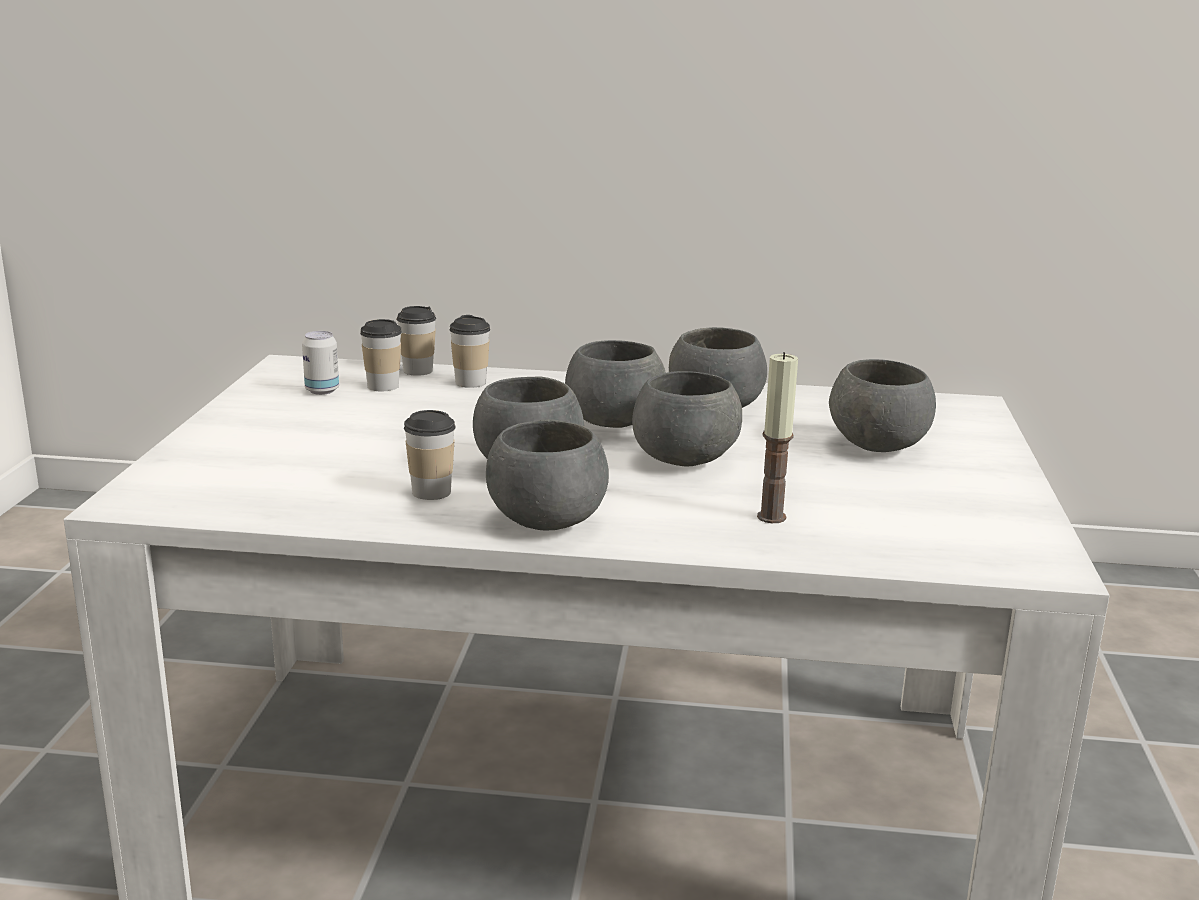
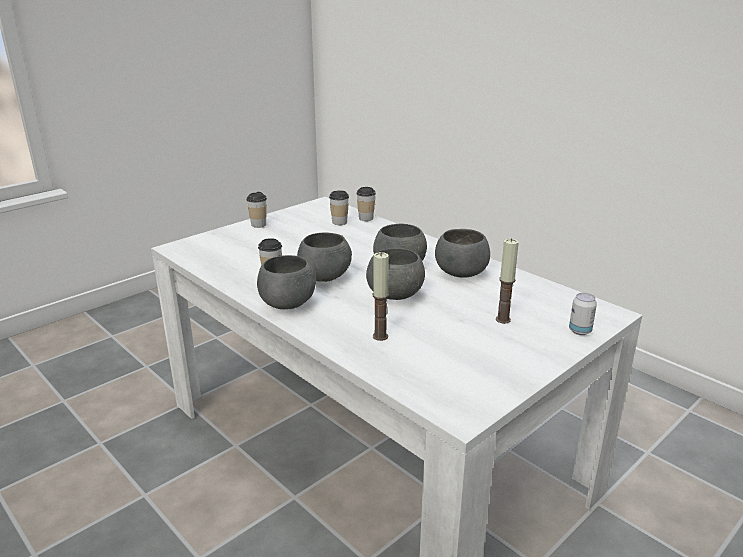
camera: 40 degrees right, 5 degrees up
can [302,331,339,395] -> can moved to [569,293,597,335]
cup [449,315,490,388] -> cup moved to [247,192,267,228]
grey bowl [829,359,936,452] -> candle [496,238,519,324]

